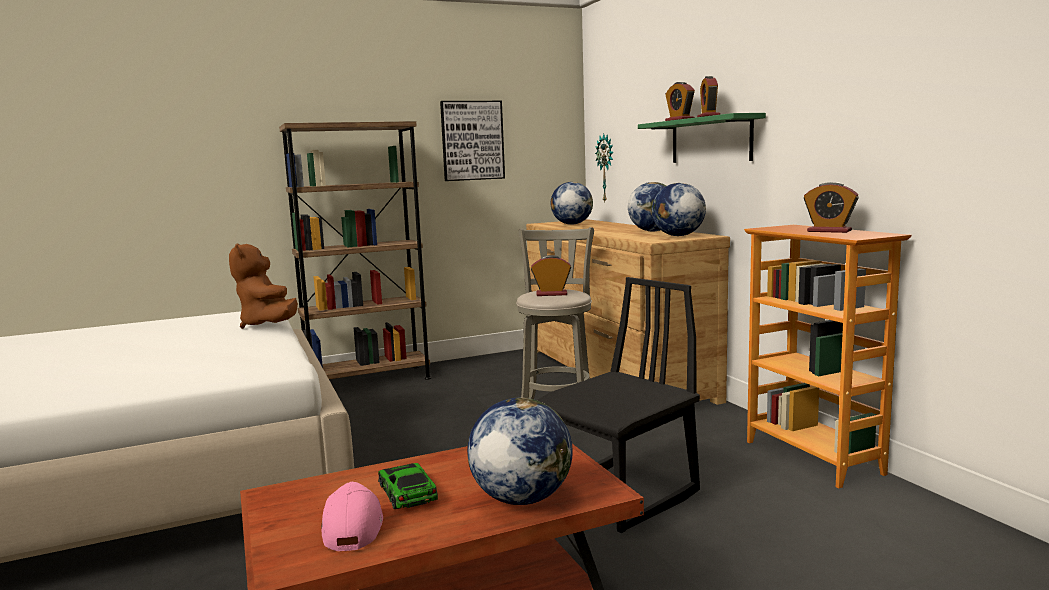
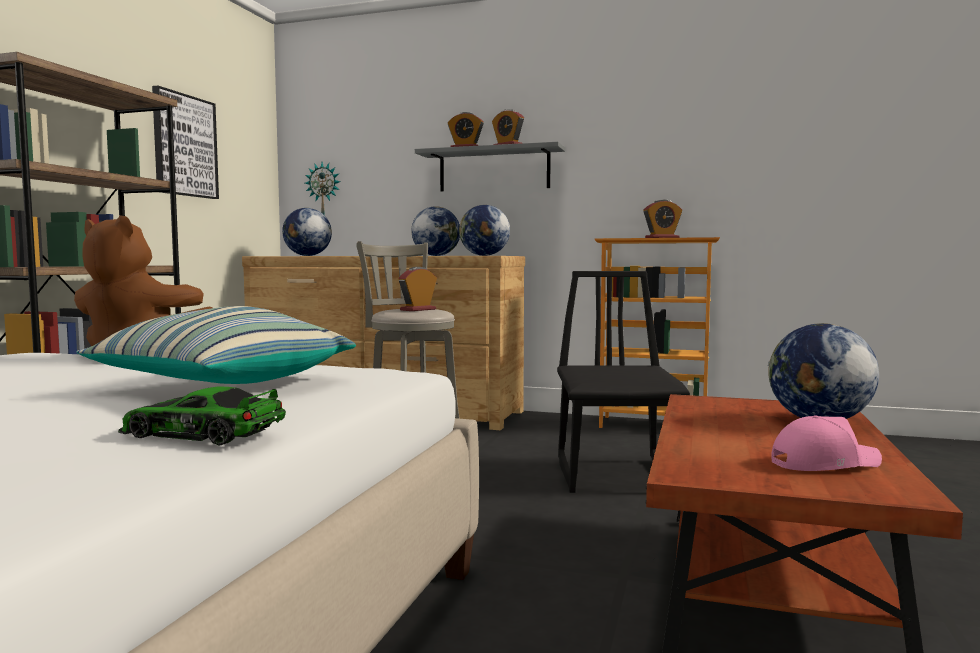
camera: 50 degrees left, 5 degrees down
pink cap [321,482,383,551] -> pink cap turned 135 degrees clockwise [771,415,882,471]
toy car [378,463,438,509] -> toy car moved to [118,387,286,446]
green shelf [638,113,766,163] -> grey shelf [415,142,565,192]
none -> pillow [76,306,356,384]

